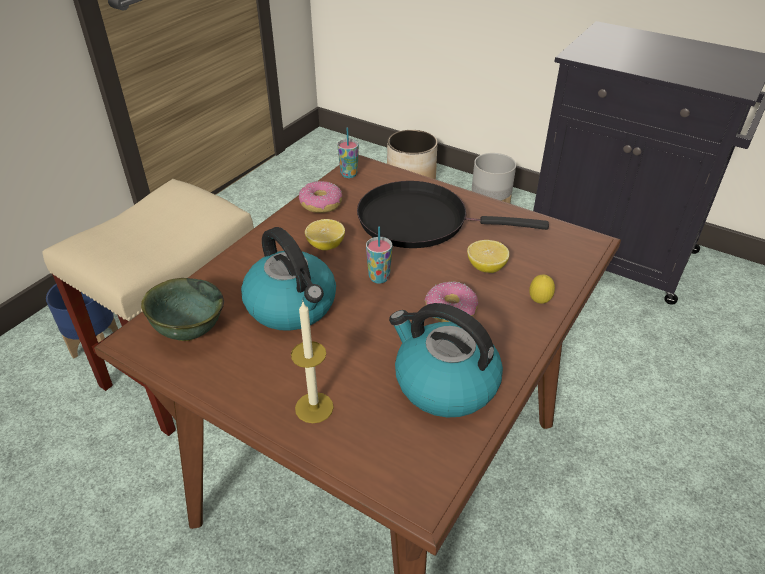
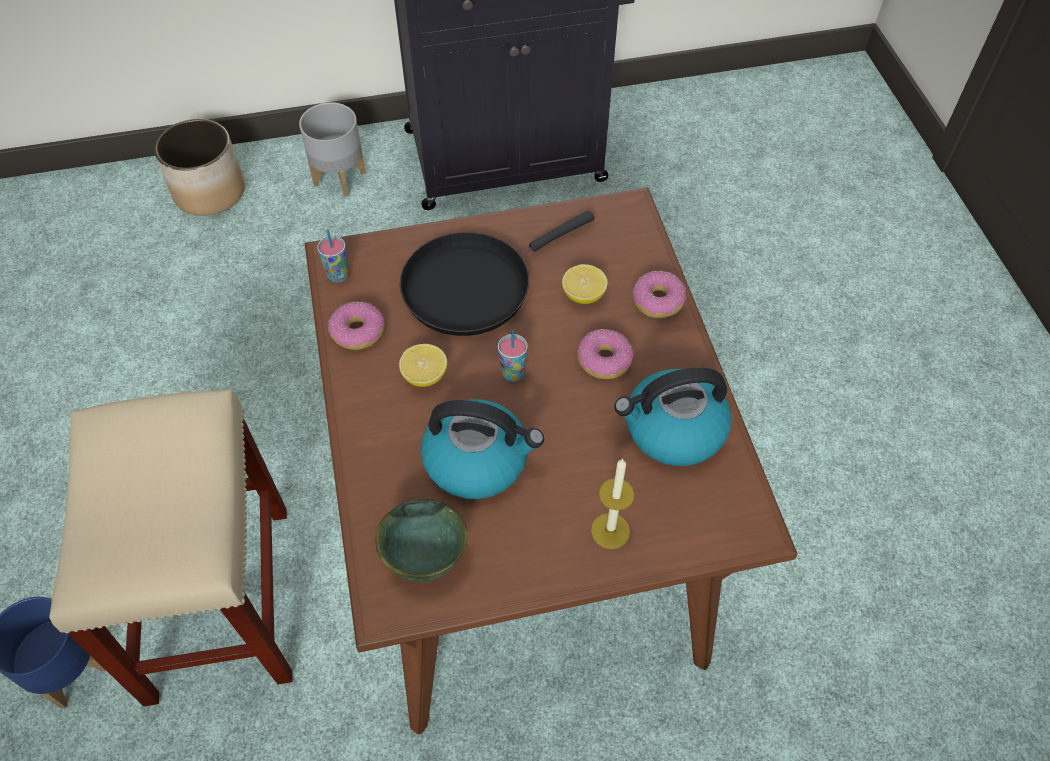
camera: 45 degrees left, 15 degrees up
lemon [529,274,555,304] -> donut [632,271,687,318]

